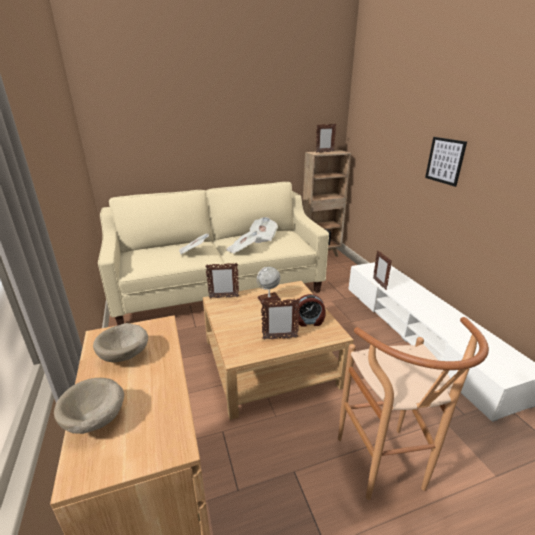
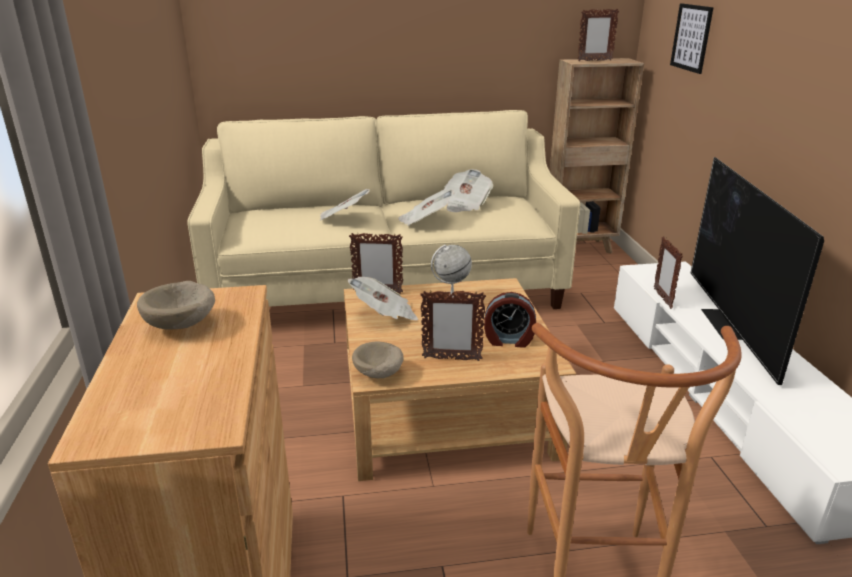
camera: 10 degrees right, 0 degrees up
beige bowl [54,378,124,434] -> beige bowl moved to [352,342,404,378]
picture [425,137,467,187] -> picture moved to [670,3,714,74]
none -> newspaper [348,277,419,320]
none -> television [691,157,824,385]

